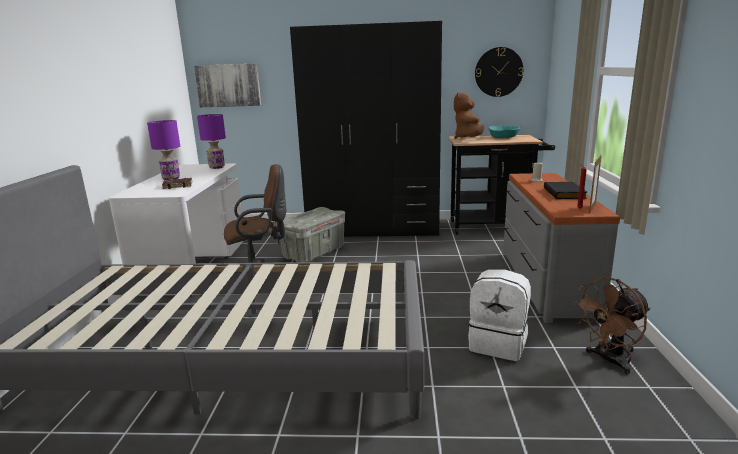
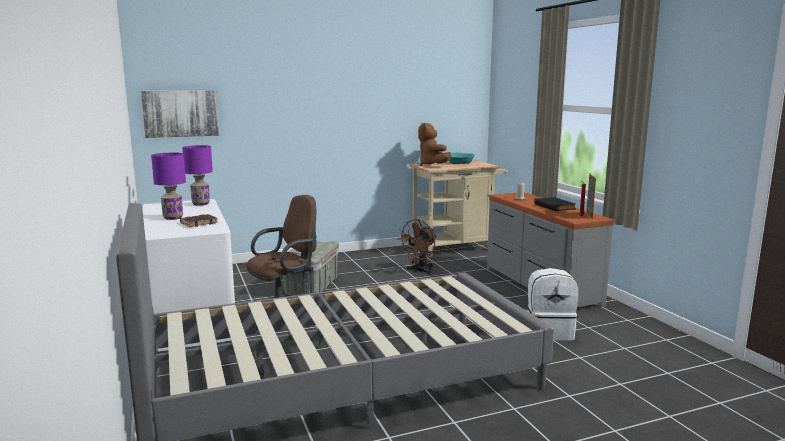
camera: 25 degrees left, 5 degrees down
black wardrobe [290,21,442,237] -> none
black cart [449,135,555,235] -> beige cart [409,160,508,257]
wall clock [475,47,523,97] -> none
brown fan [572,277,651,374] -> brown fan moved to [398,219,437,275]

